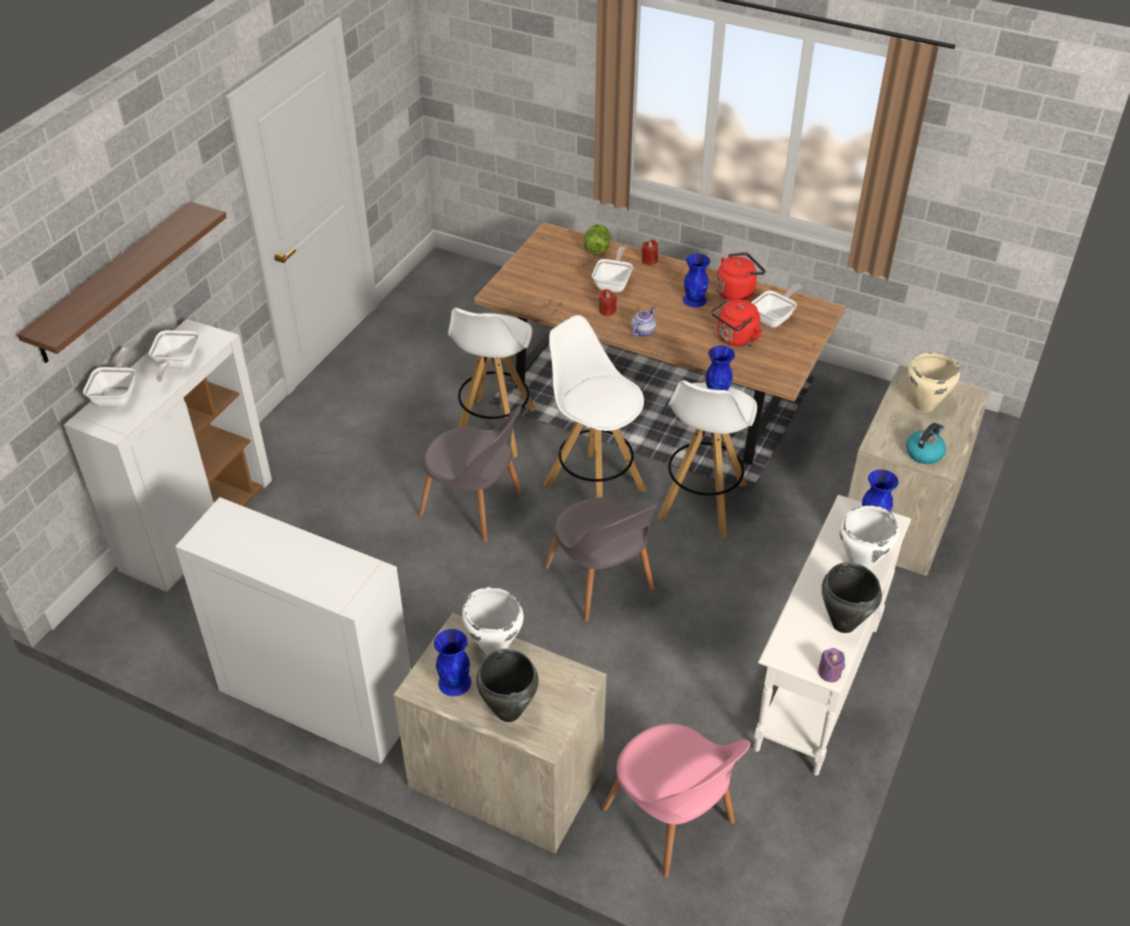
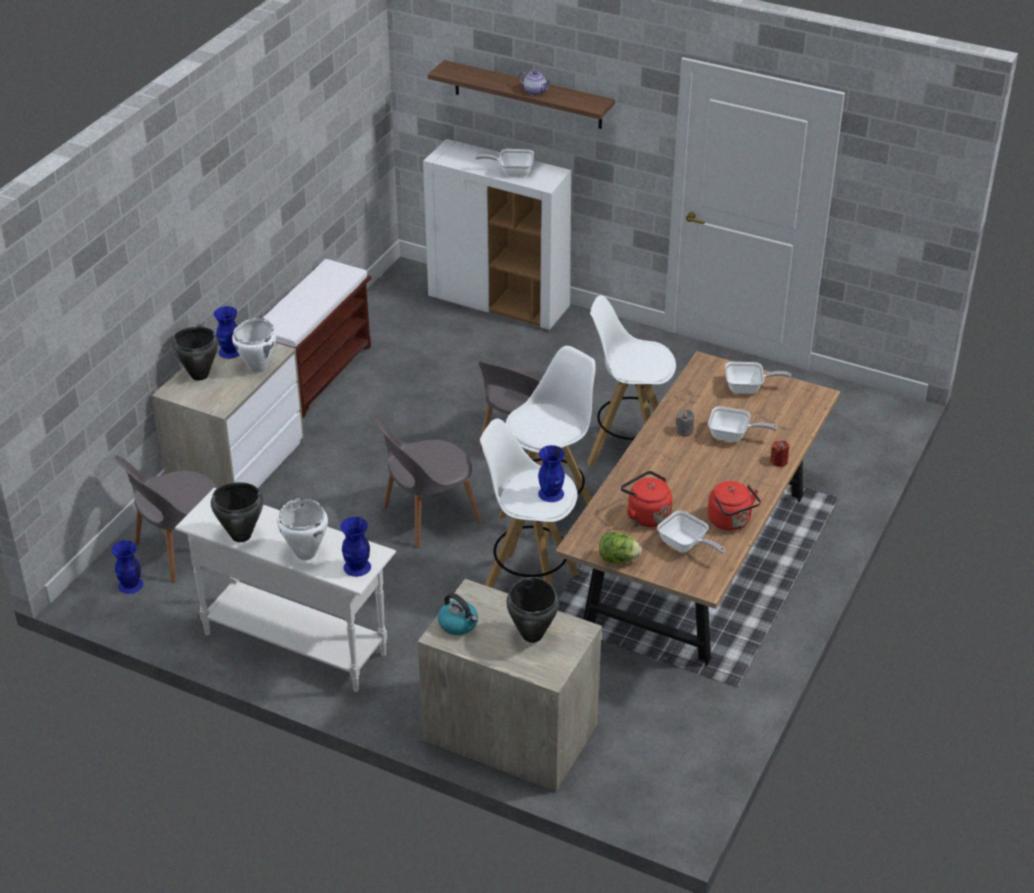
camera: 90 degrees right, 5 degrees down
frying pan [83,347,136,407] -> frying pan moved to [725,362,791,394]
white cabinet [175,497,411,764] -> brown bench [263,259,371,419]
lettuce [584,224,611,255] -> lettuce moved to [599,532,642,564]
red candle [599,289,617,316] -> grey candle [676,410,694,437]
pink chair [601,724,750,878] -> grey chair [115,455,218,583]
teapot [631,307,656,337] -> teapot moved to [519,71,551,95]
blue vase [683,253,710,307] -> blue vase moved to [111,540,143,594]
purple candle [818,648,845,682] -> none
beige cooking pot [908,353,960,412] -> black cooking pot [507,577,559,643]

